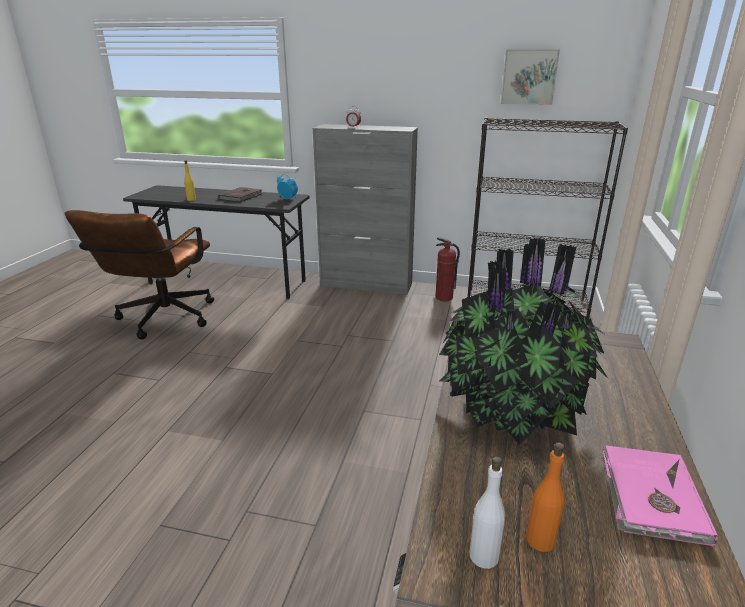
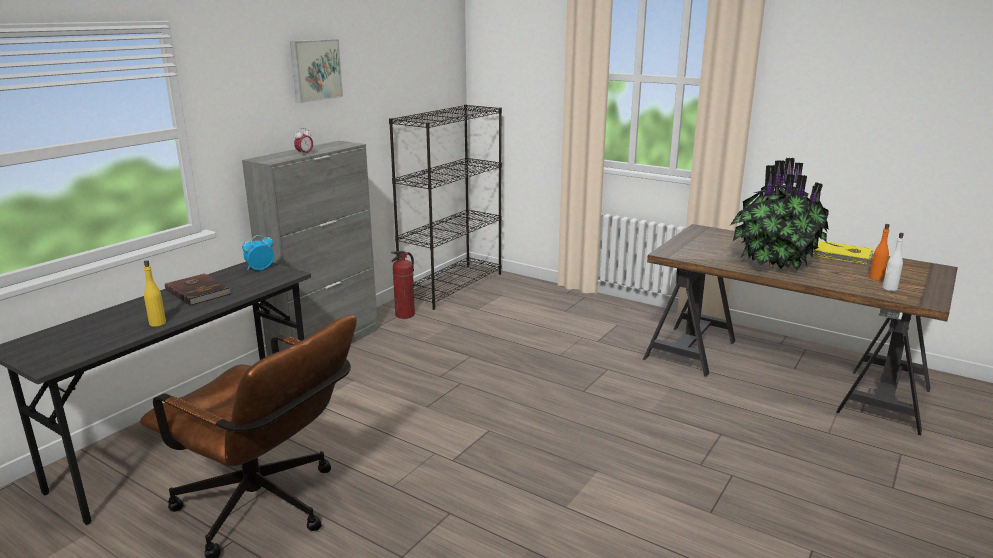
camera: 70 degrees left, 5 degrees down
picture [501,50,560,105] -> picture moved to [290,39,343,103]
pink book [603,445,718,546] -> yellow book [813,241,874,264]

